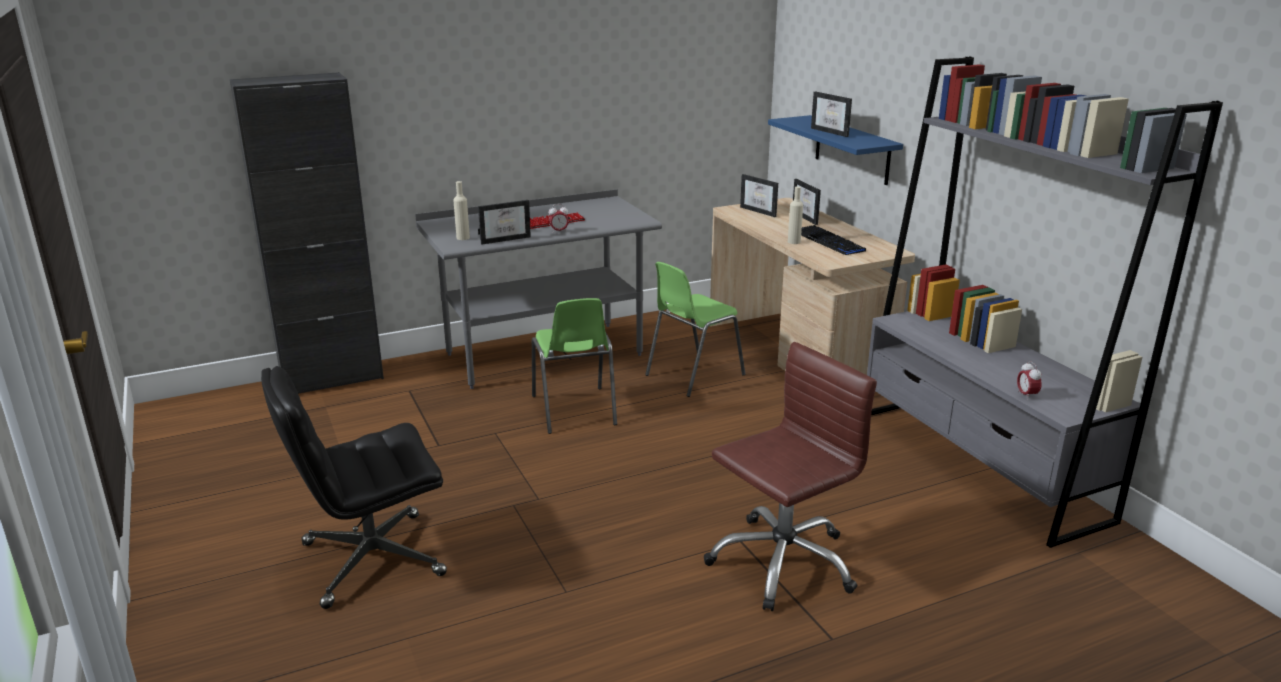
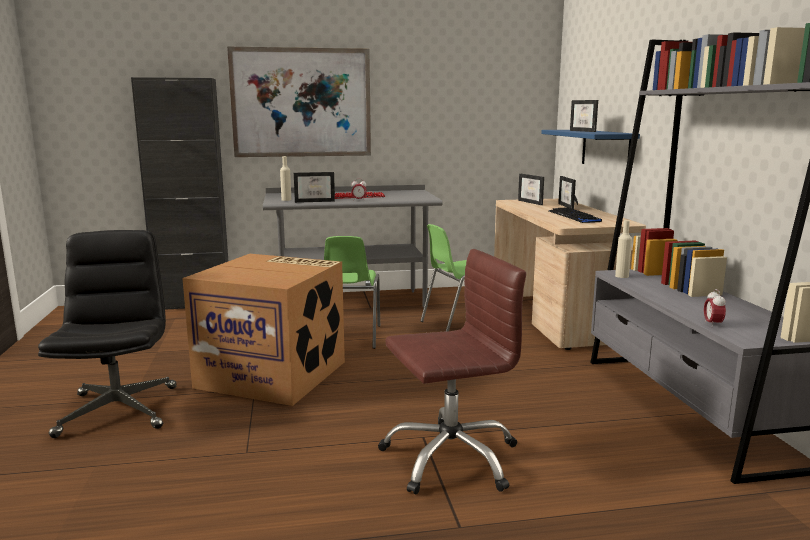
camera: 15 degrees right, 10 degrees down
black office chair [261,366,447,609] -> black office chair turned 90 degrees clockwise [38,230,177,438]
beige bottle [788,187,803,244] -> beige bottle moved to [615,220,632,278]
none -> cardboard box [182,254,345,406]
none -> picture [227,46,371,157]

